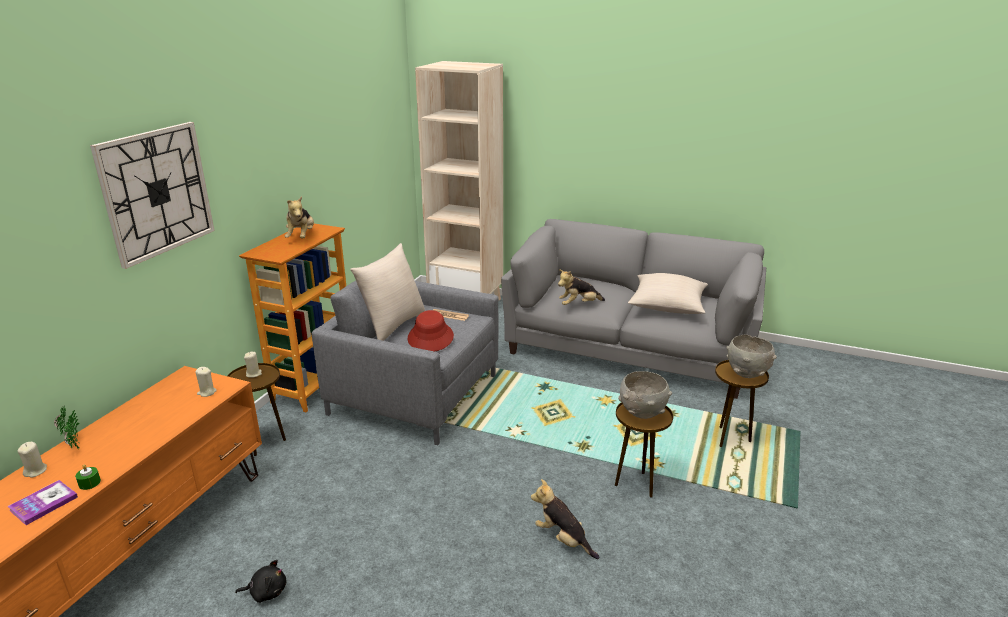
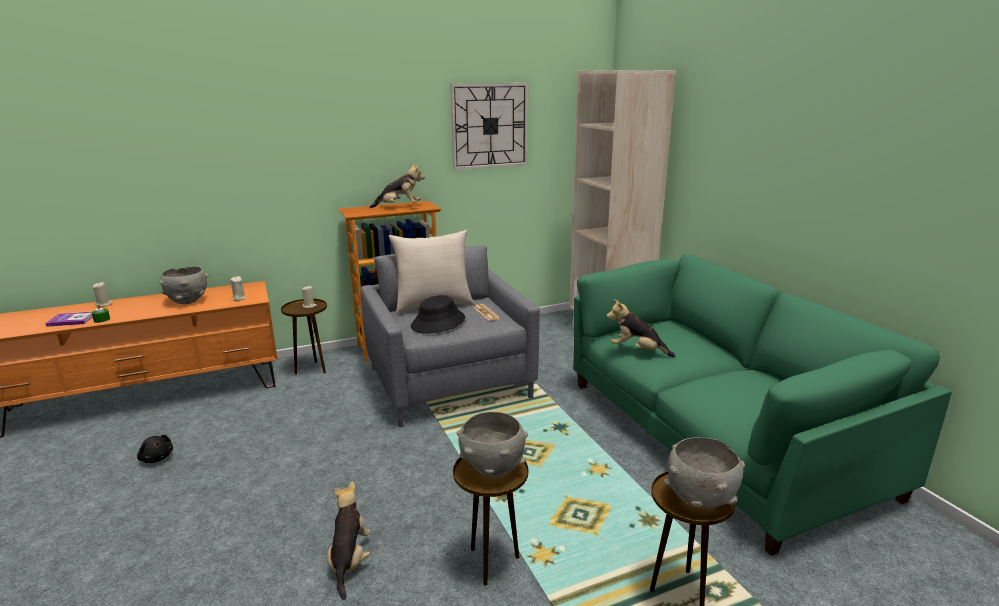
camera: 45 degrees right, 5 degrees down
potted plant [54,406,79,450] -> none
wall clock [90,122,214,269] -> wall clock moved to [450,83,528,170]
plush toy [285,196,314,238] -> plush toy turned 135 degrees counterclockwise [369,163,425,208]
red hat [408,310,454,351] -> black hat [411,295,465,334]
grey sofa [501,219,766,399] -> green sofa [573,254,952,556]
beige pillow [628,273,708,314] -> none
none -> grey bowl [159,267,208,304]

